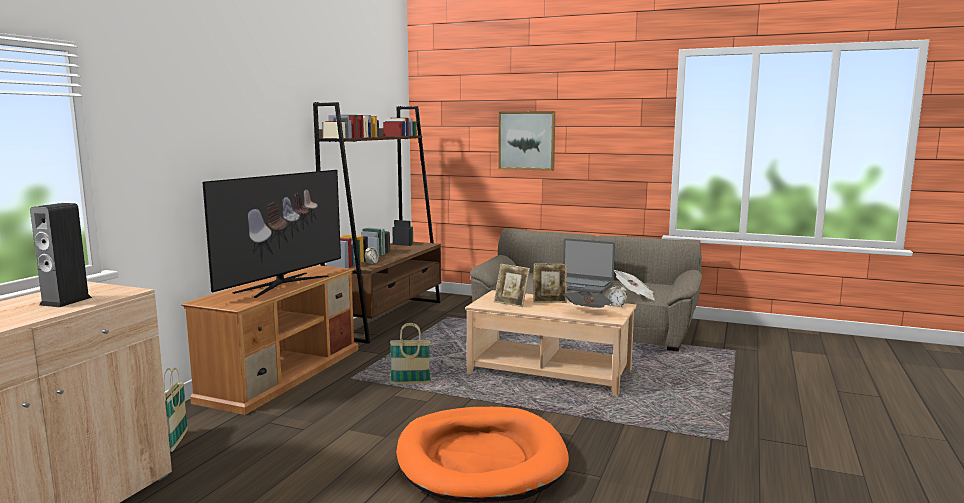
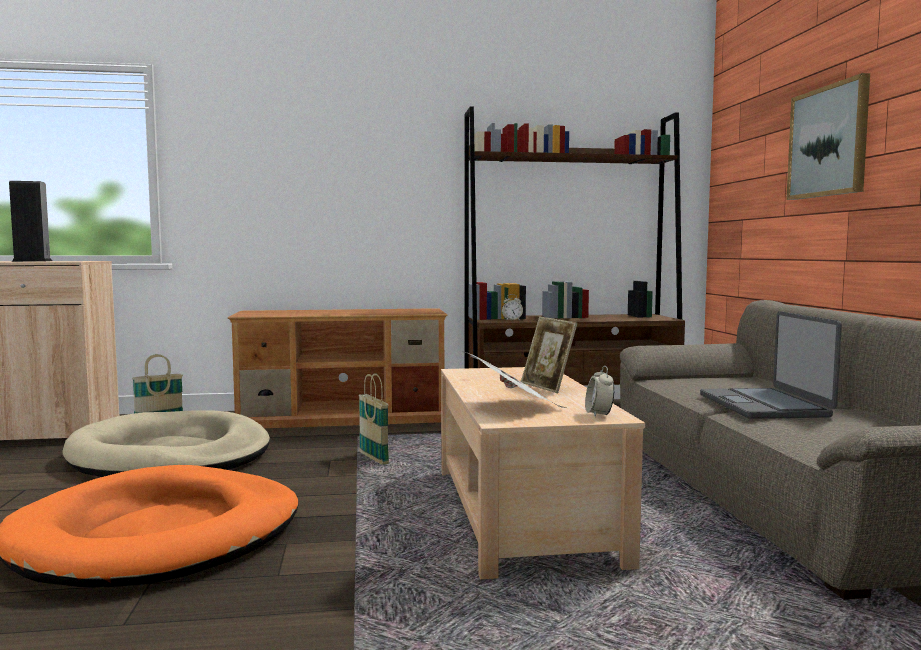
camera: 60 degrees right, 5 degrees down
television [202,170,341,298] -> none
picture frame [494,264,530,307] -> none
newspaper [614,270,655,300] -> none
none -> beige dog bed [62,410,270,477]

